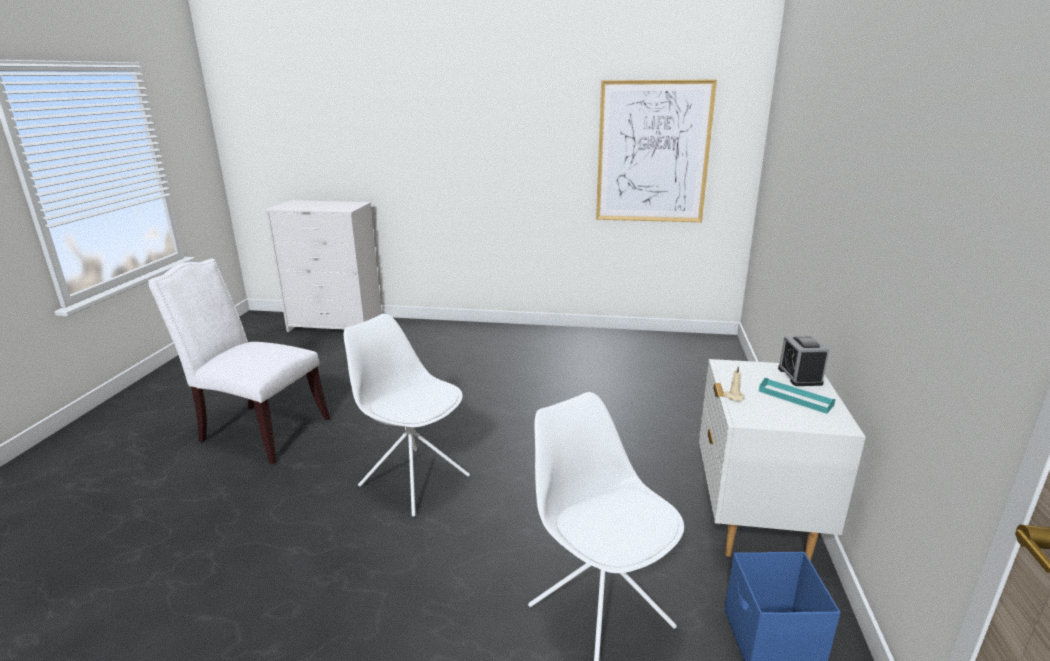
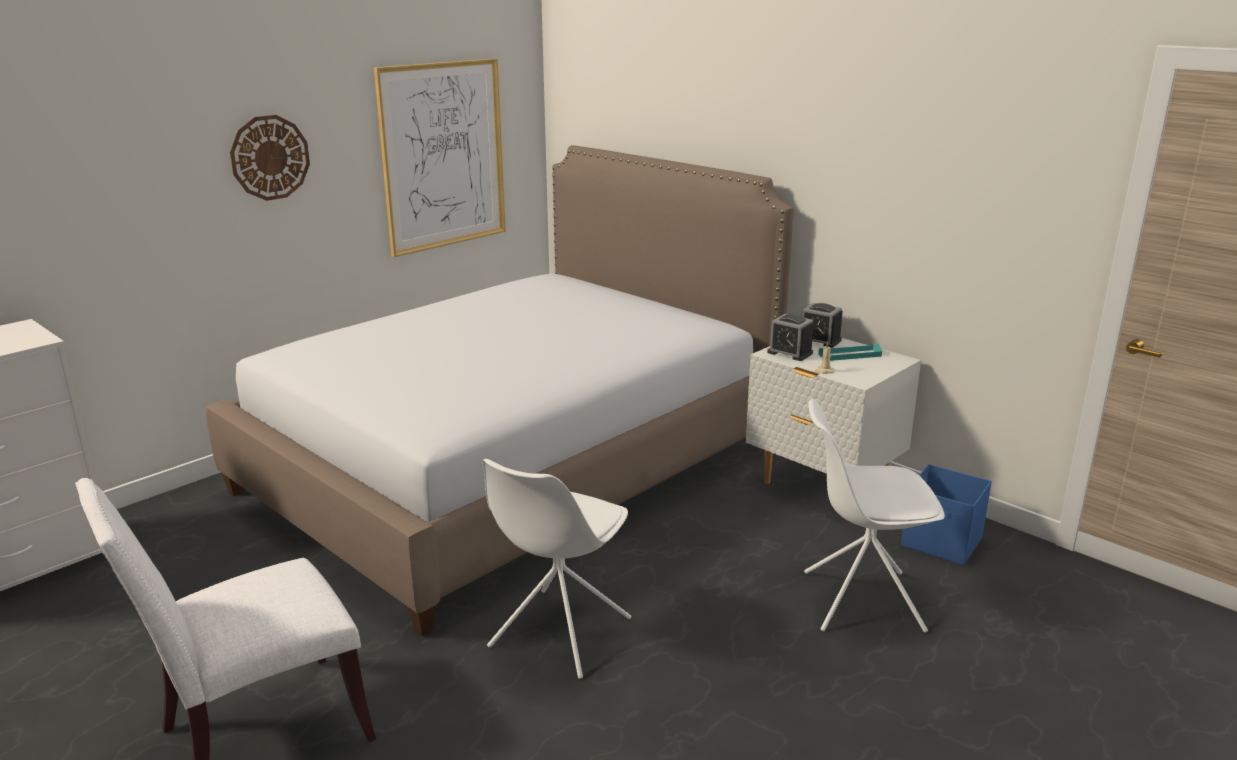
camera: 55 degrees left, 0 degrees up
white chair [344,314,470,517] -> white chair turned 45 degrees counterclockwise [483,459,631,679]
none -> bed [206,145,794,636]
none -> wall clock [230,115,310,201]
none -> alarm clock [767,314,814,361]

